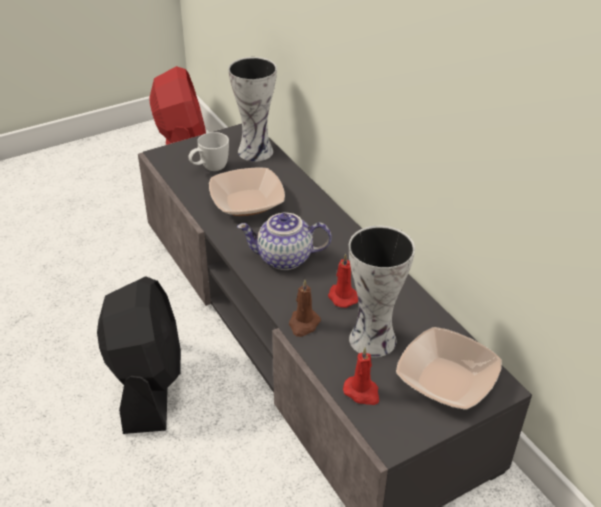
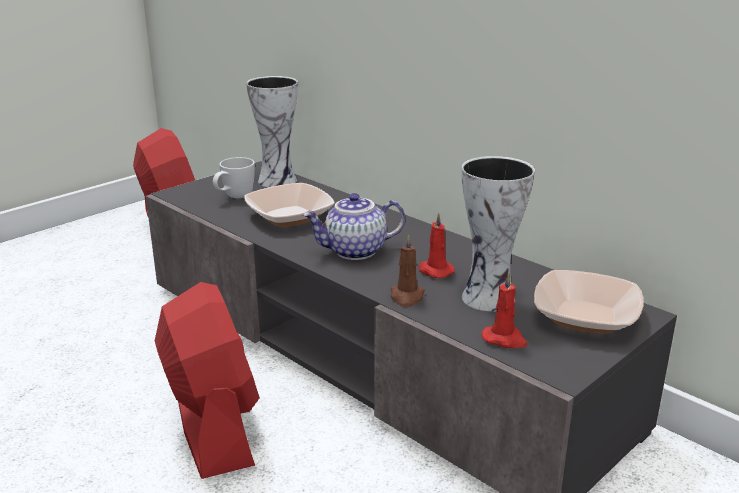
camera: 15 degrees left, 15 degrees down
black fan [97,276,181,434] -> red fan [155,282,260,479]

